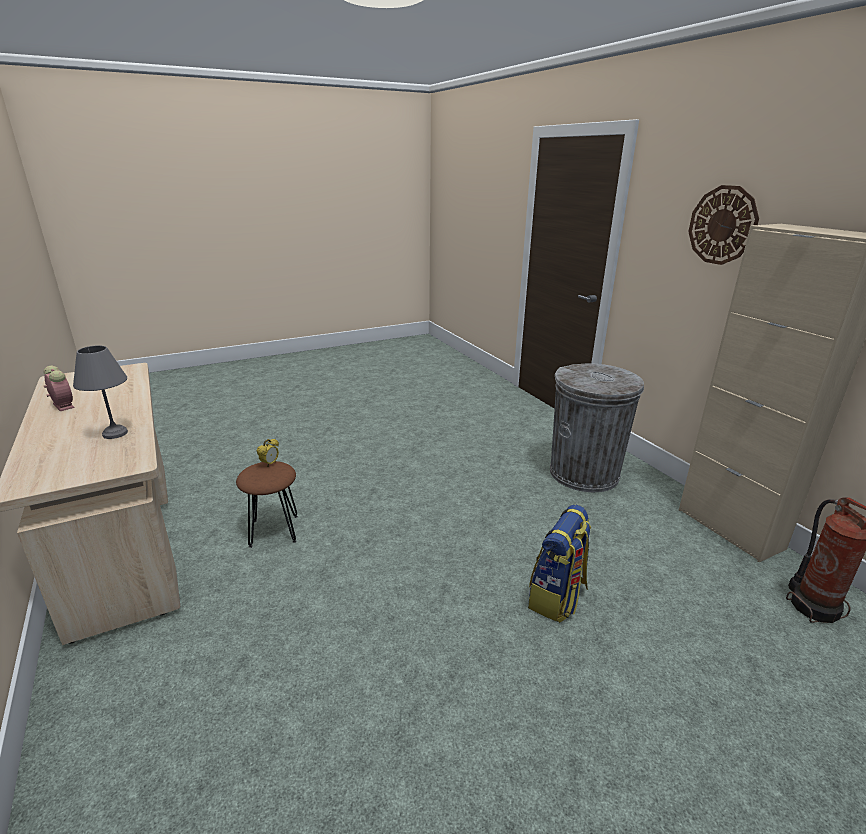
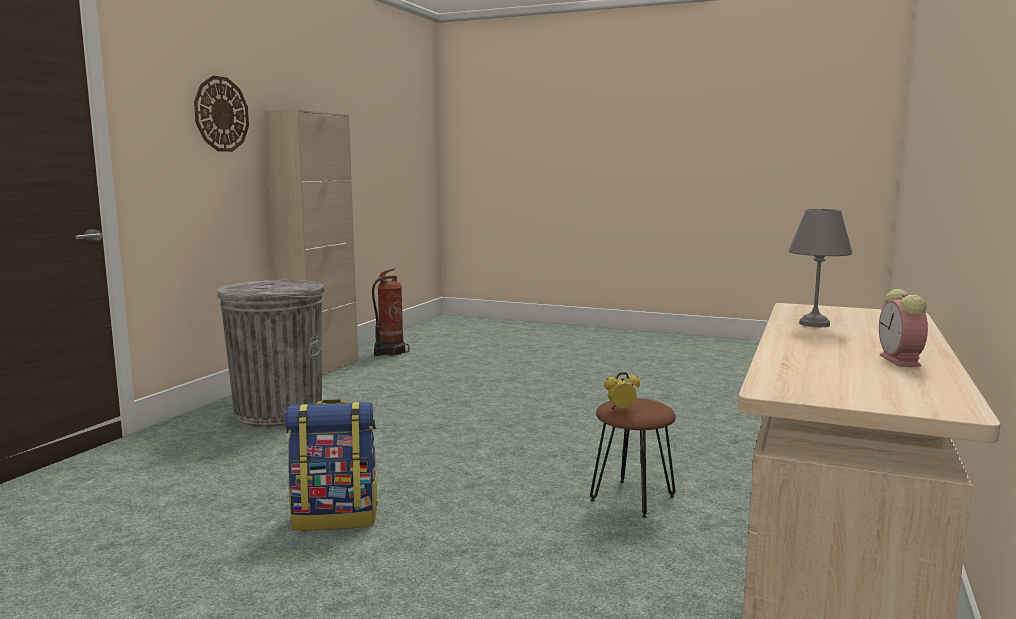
camera: 130 degrees left, 15 degrees down
backpack [528,505,591,623] -> backpack moved to [285,399,378,531]

